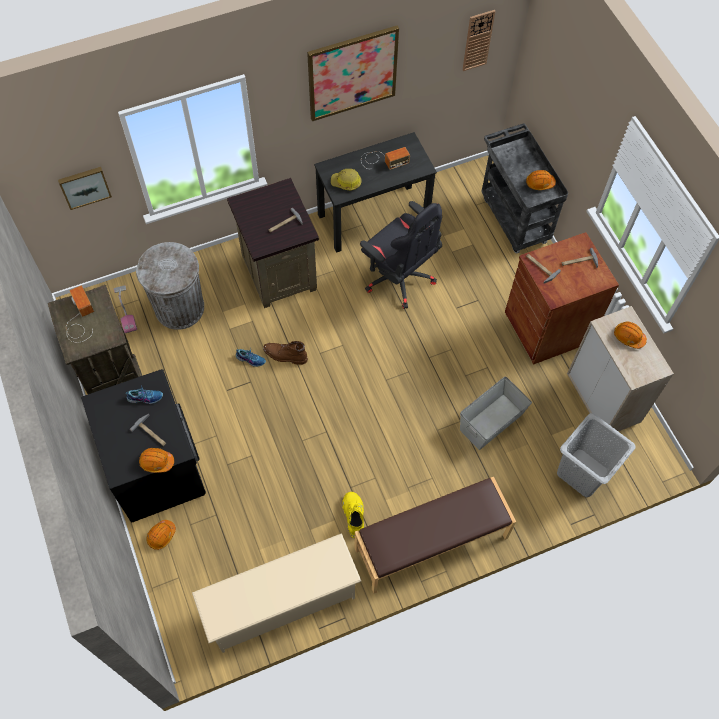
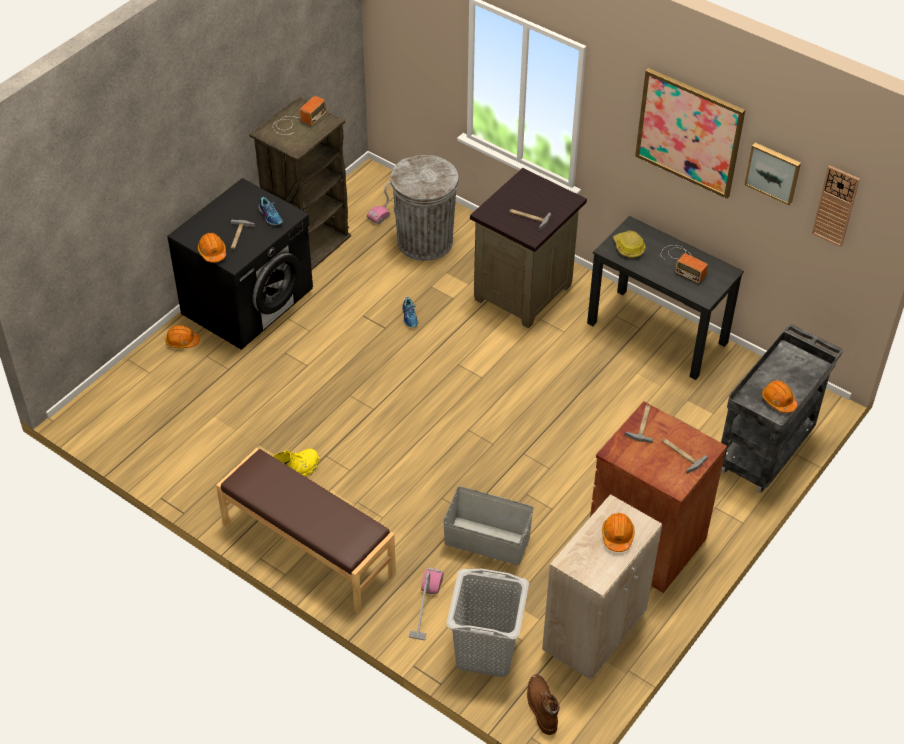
camera: 60 degrees right, 15 degrees down
picture [58,167,112,210] -> picture moved to [745,143,801,205]
beige shoe rack [192,533,361,653] -> none
brown boot [263,341,308,365] -> brown boot moved to [527,674,560,735]
black office chair [360,201,442,309] -> none
none -> vacuum cleaner [409,568,443,640]

